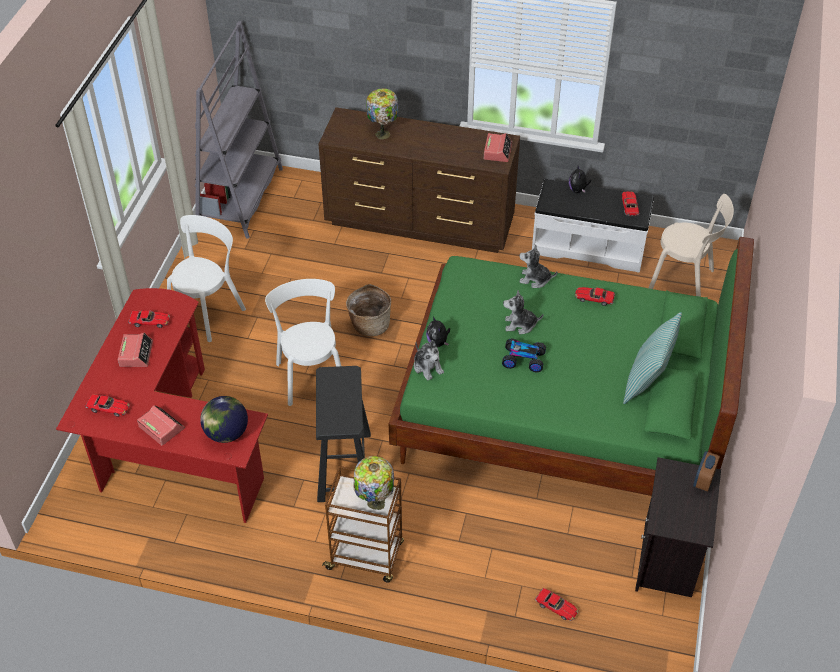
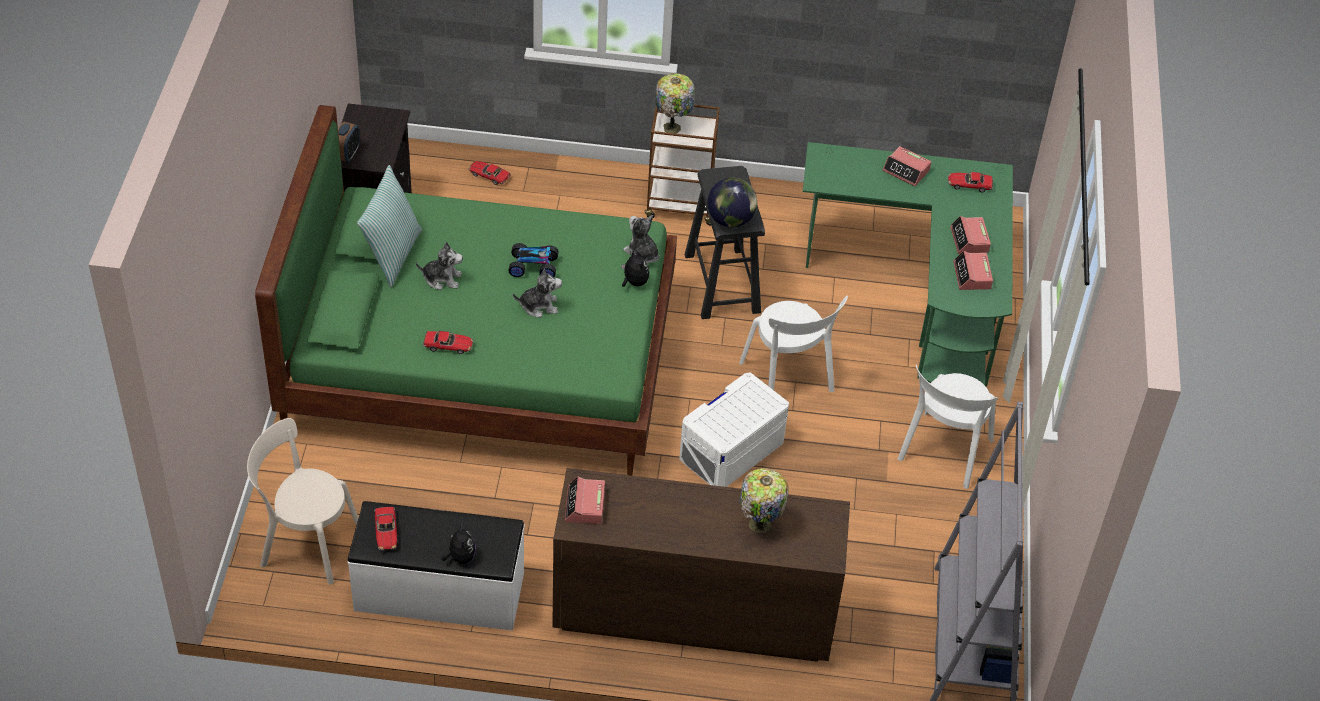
camera: 170 degrees right, 0 degrees up
red desk [56,288,268,523] -> green desk [803,142,1013,387]
toy car [128,310,170,328] -> alarm clock [953,251,993,290]
globe [200,396,248,443] -> globe moved to [707,178,757,228]
basket [346,284,391,336] -> white storage box [679,372,789,487]
plush toy [519,245,557,288] -> plush toy moved to [416,242,463,290]

